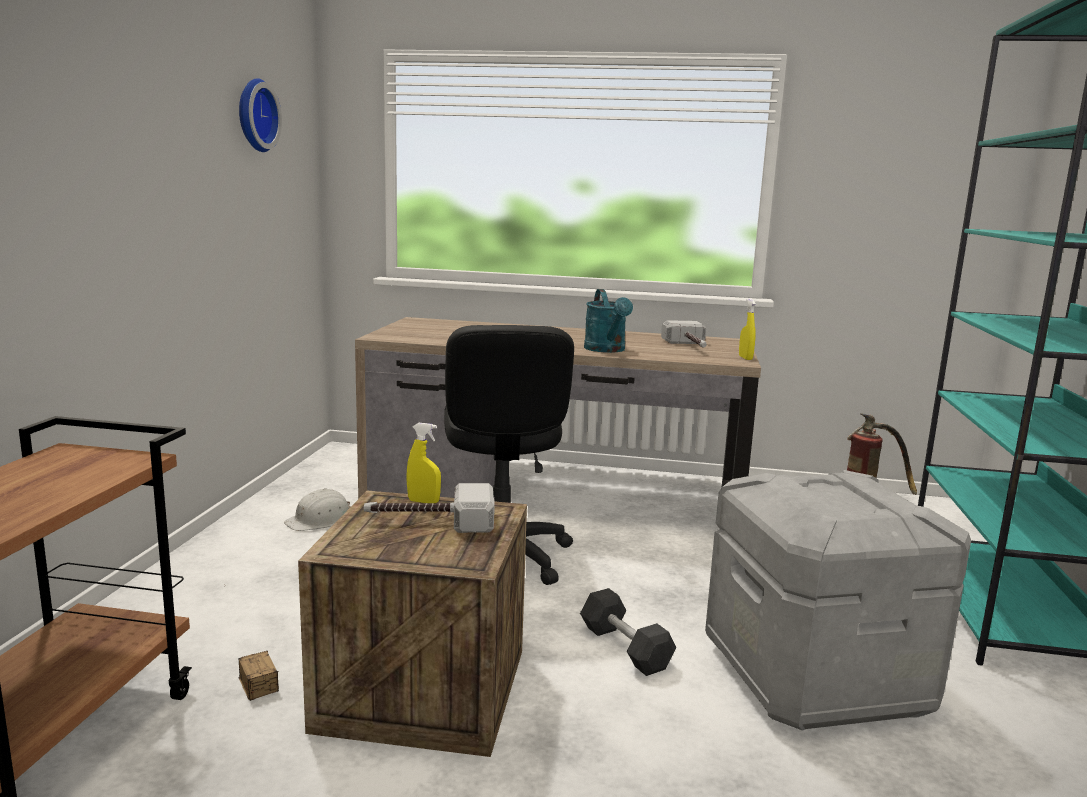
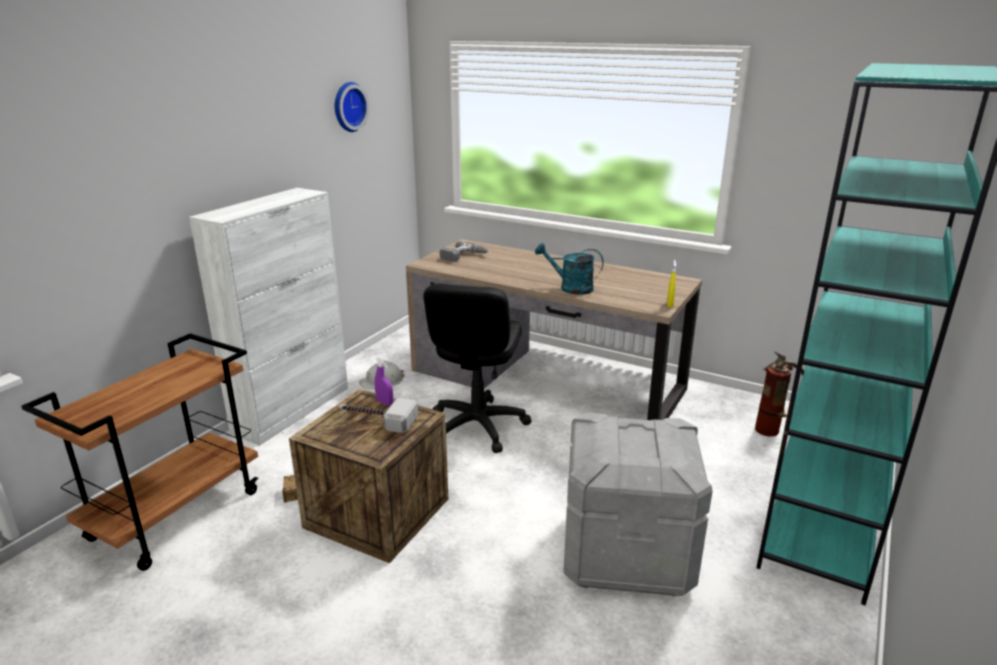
camera: 20 degrees right, 10 degrees up
yellow spray bottle [406,423,441,503] -> purple spray bottle [375,356,393,405]
grey dumbbell [580,588,677,676] -> none
turquoise watering can [584,289,633,353] -> turquoise watering can turned 105 degrees clockwise [535,243,604,295]
hammer [661,320,707,347] -> none
none -> white cabinet [189,188,348,446]
none -> power drill [440,241,489,261]

